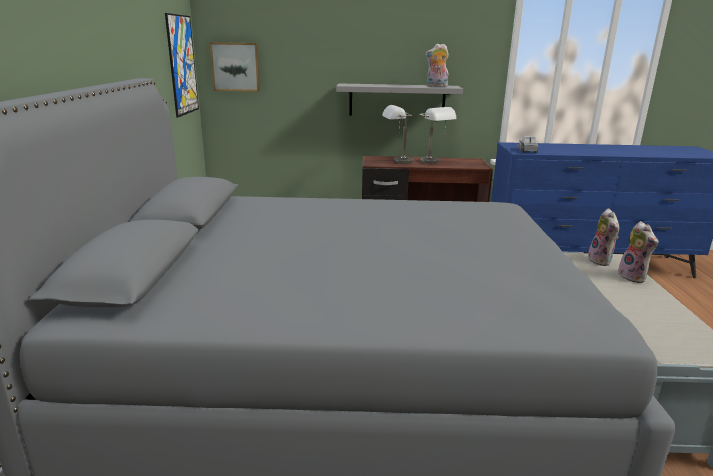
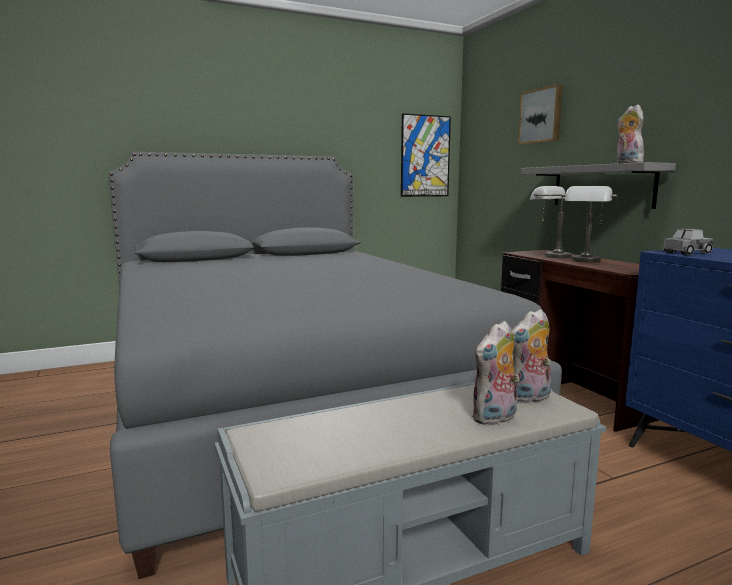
camera: 65 degrees right, 10 degrees down
picture [210,42,260,92] -> picture moved to [518,84,563,145]

